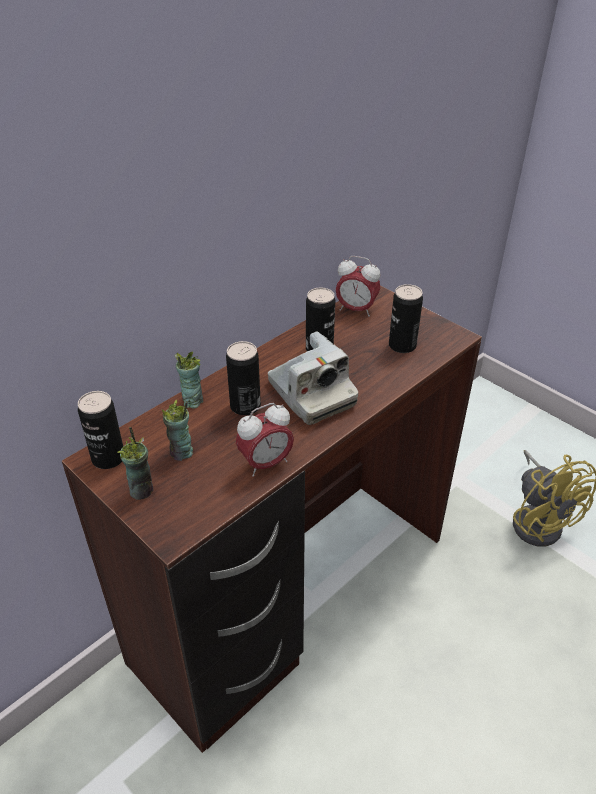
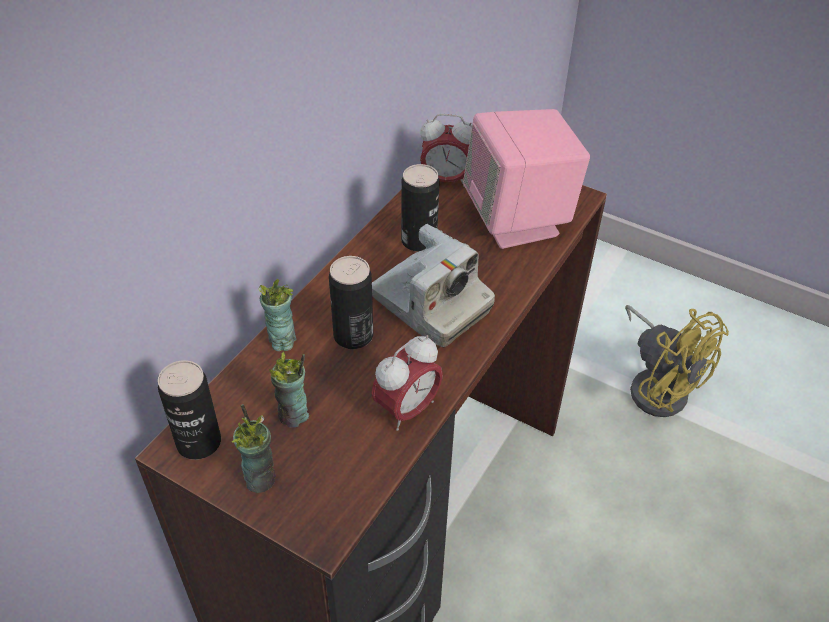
camera: 15 degrees left, 5 degrees up
can [389,284,423,353] -> pink speaker [463,109,590,249]

